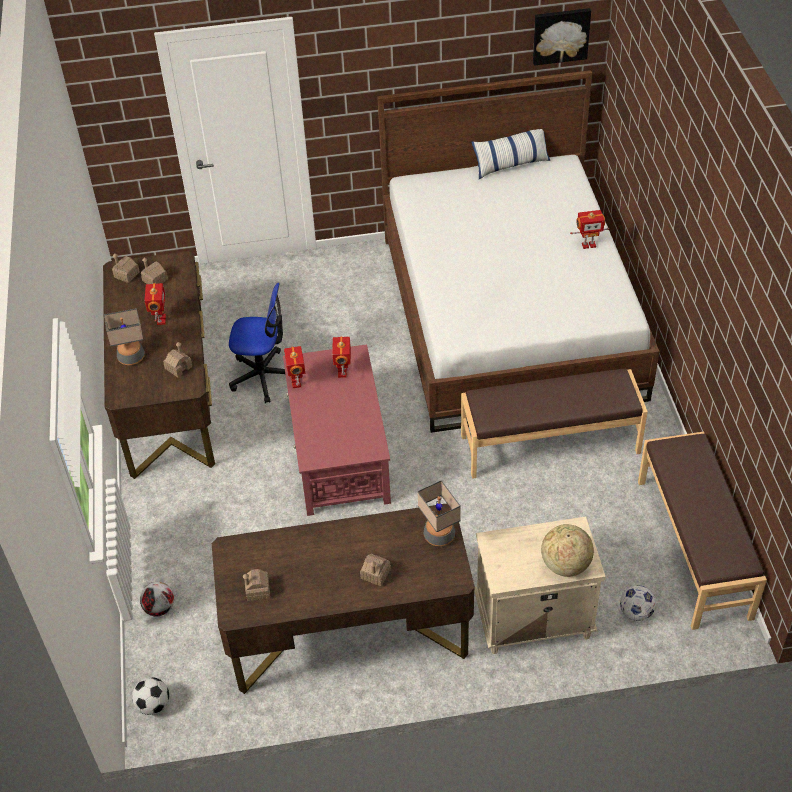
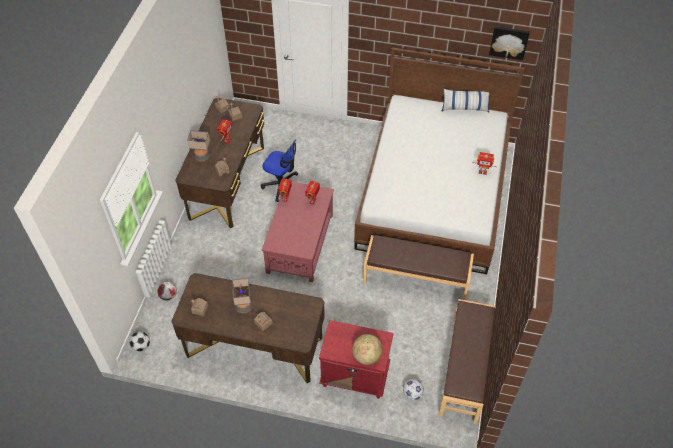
camera: 20 degrees right, 5 degrees up
table lamp [417,480,461,546] -> table lamp moved to [232,278,253,313]
beige nightstand [474,517,606,654] -> red nightstand [319,320,393,399]

